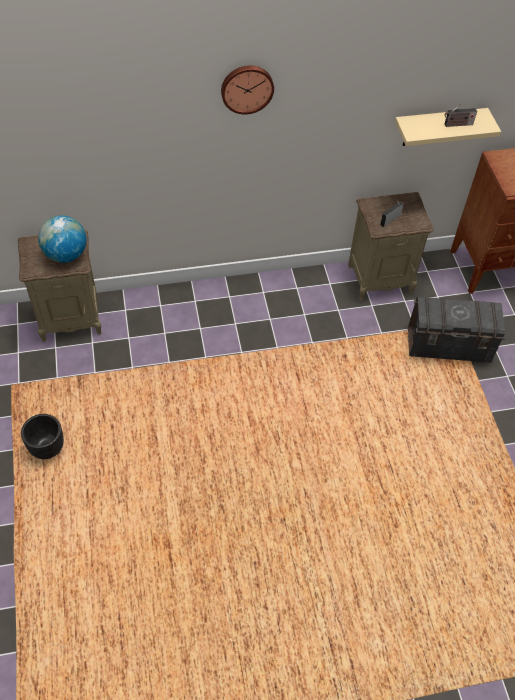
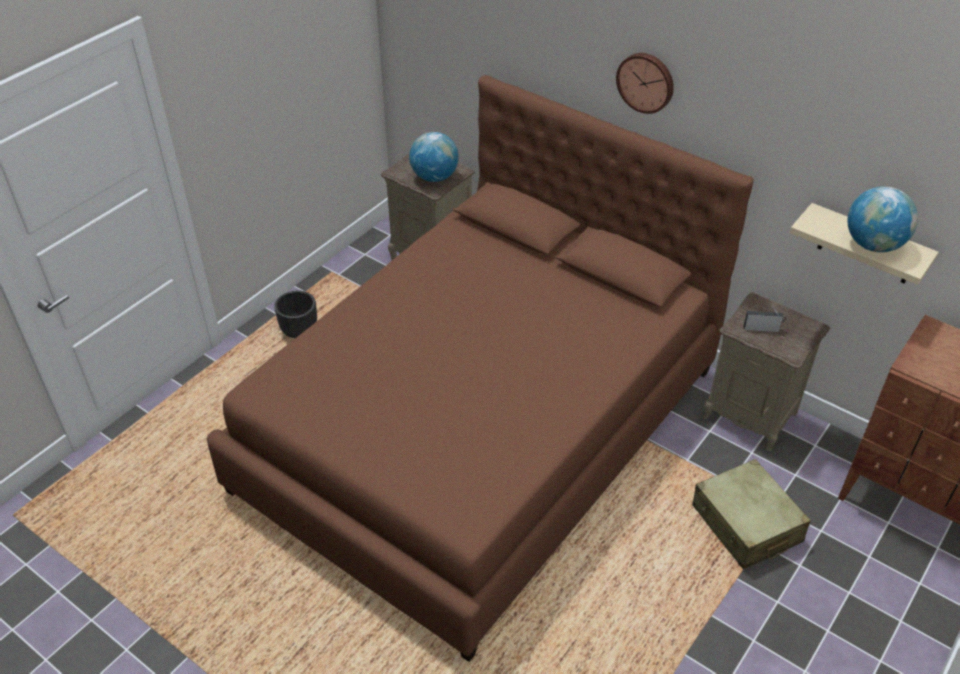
camera: 50 degrees right, 10 degrees down
grey storage box [408,297,505,362] -> beige suitcase [692,459,811,569]
radio [445,103,477,127] -> globe [847,186,918,252]
none -> brown bed [207,75,754,662]

